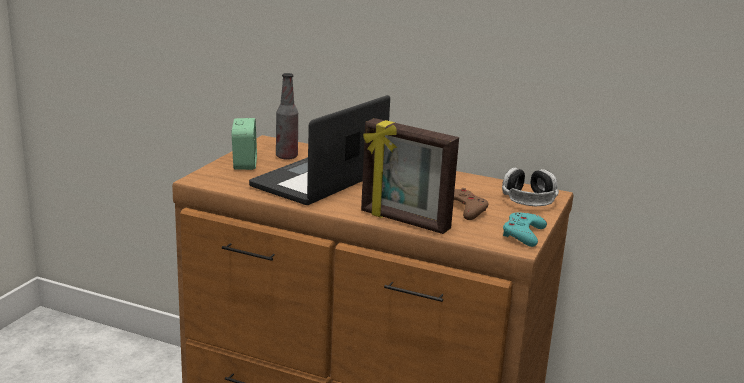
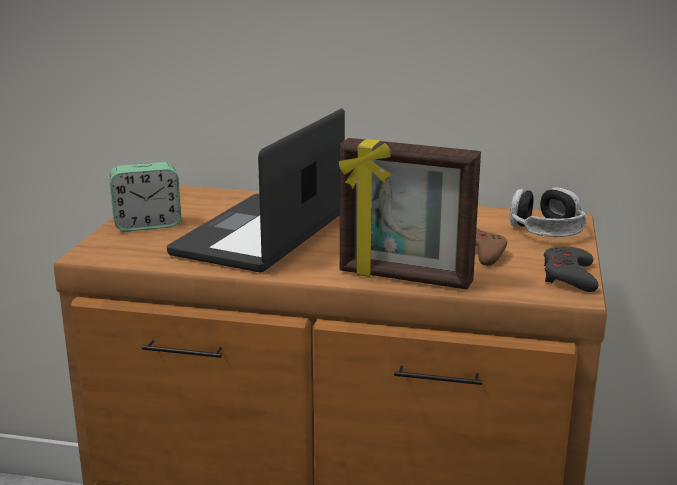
camera: 10 degrees left, 0 degrees up
alarm clock [232,118,257,170] -> alarm clock turned 90 degrees clockwise [109,162,181,231]
bottle [276,73,298,160] -> none
turquoise game controller [503,212,547,247] -> grey game controller [544,247,599,292]

